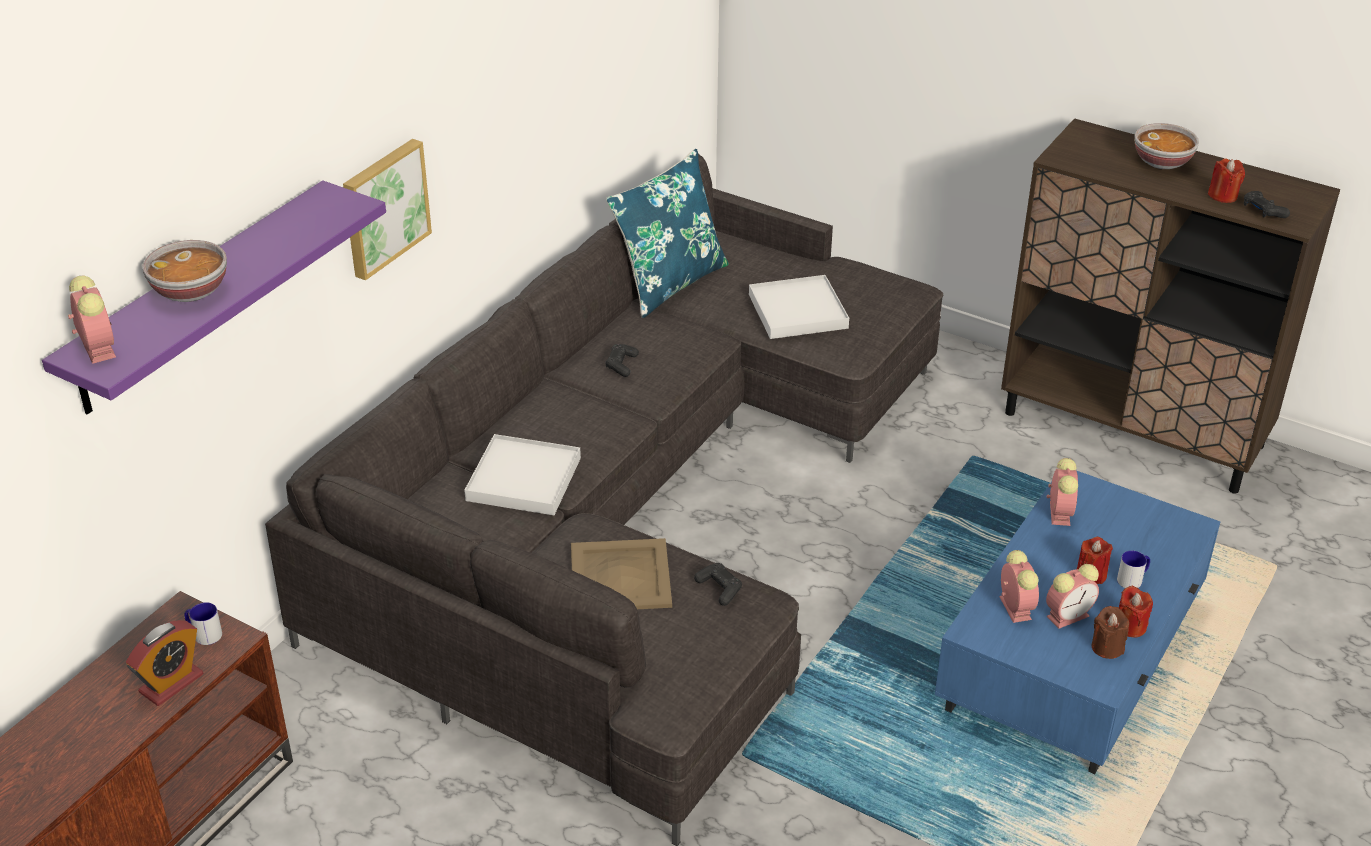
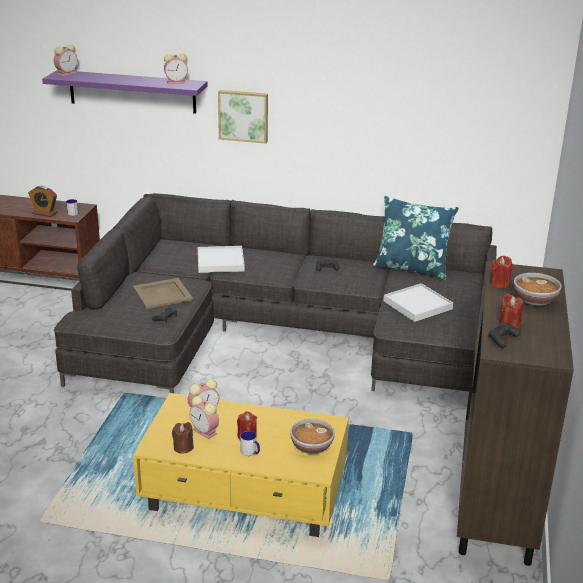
camera: 70 degrees right, 10 degrees down
bowl [142,240,227,302] -> bowl moved to [290,419,335,454]
blue coffee table [935,470,1220,774] -> yellow coffee table [133,393,349,537]
alarm clock [1047,458,1078,526] -> alarm clock moved to [164,53,188,84]
red candle [1119,586,1153,637] -> red candle moved to [490,256,513,288]

